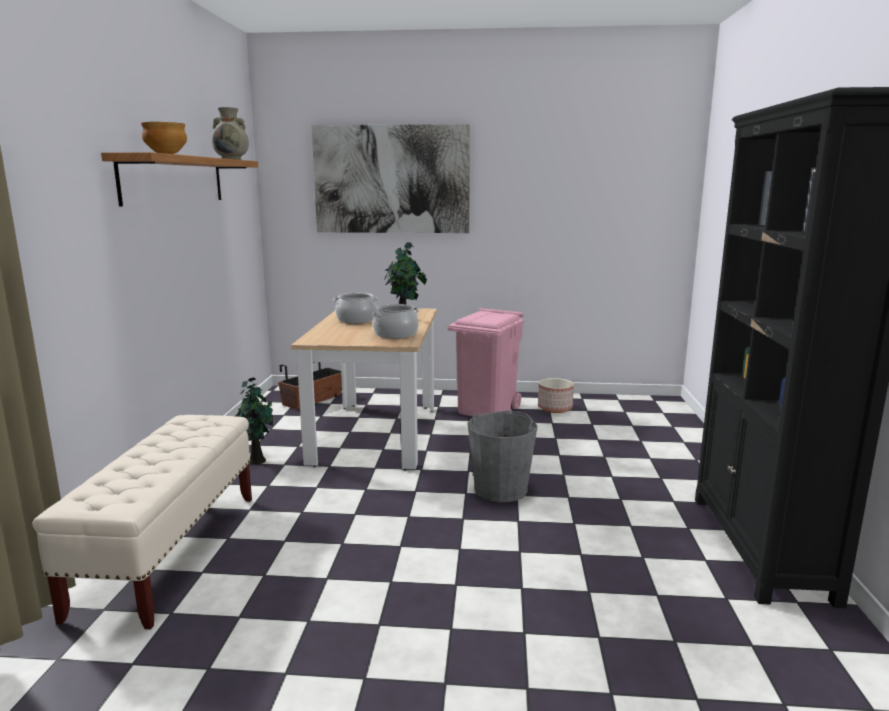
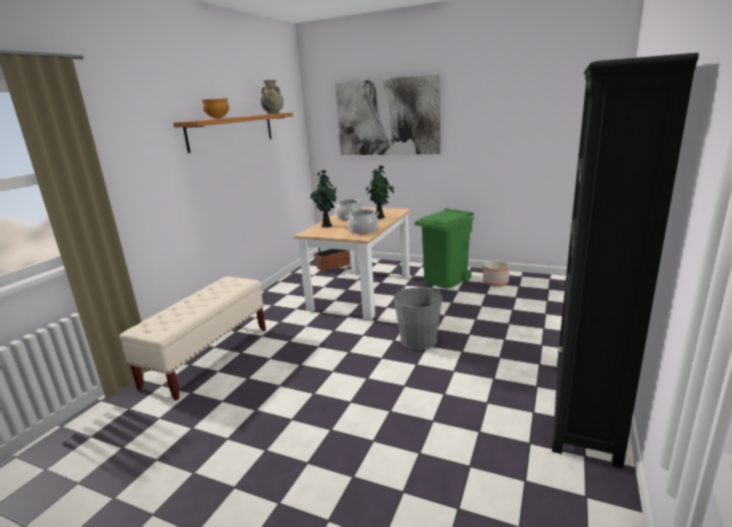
camera: 20 degrees right, 5 degrees up
potted plant [235,377,273,465] -> potted plant moved to [310,170,337,228]
pink trash can [448,308,525,416] -> green trash can [414,208,474,289]

